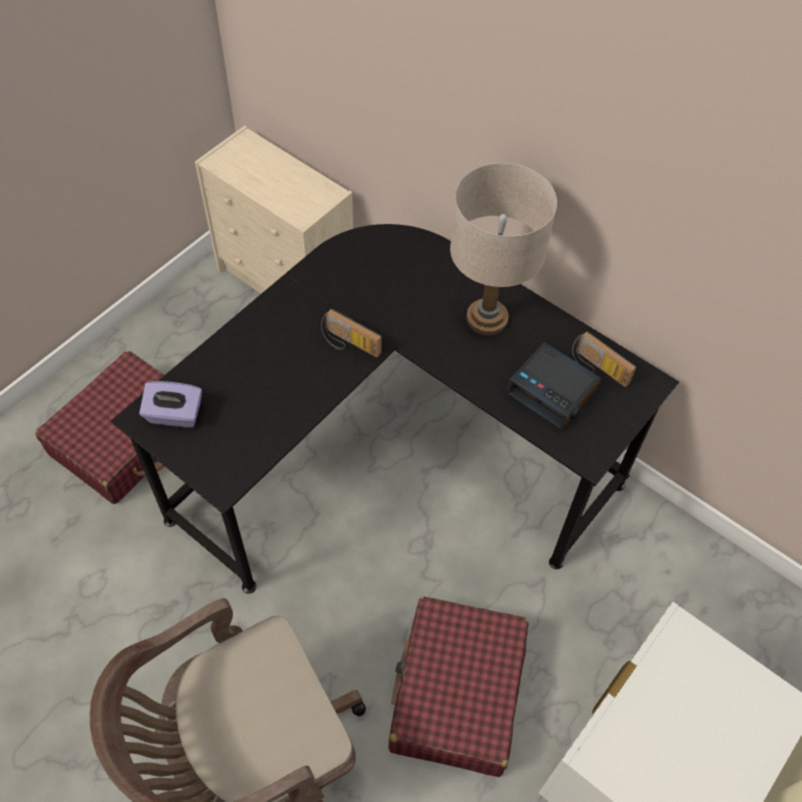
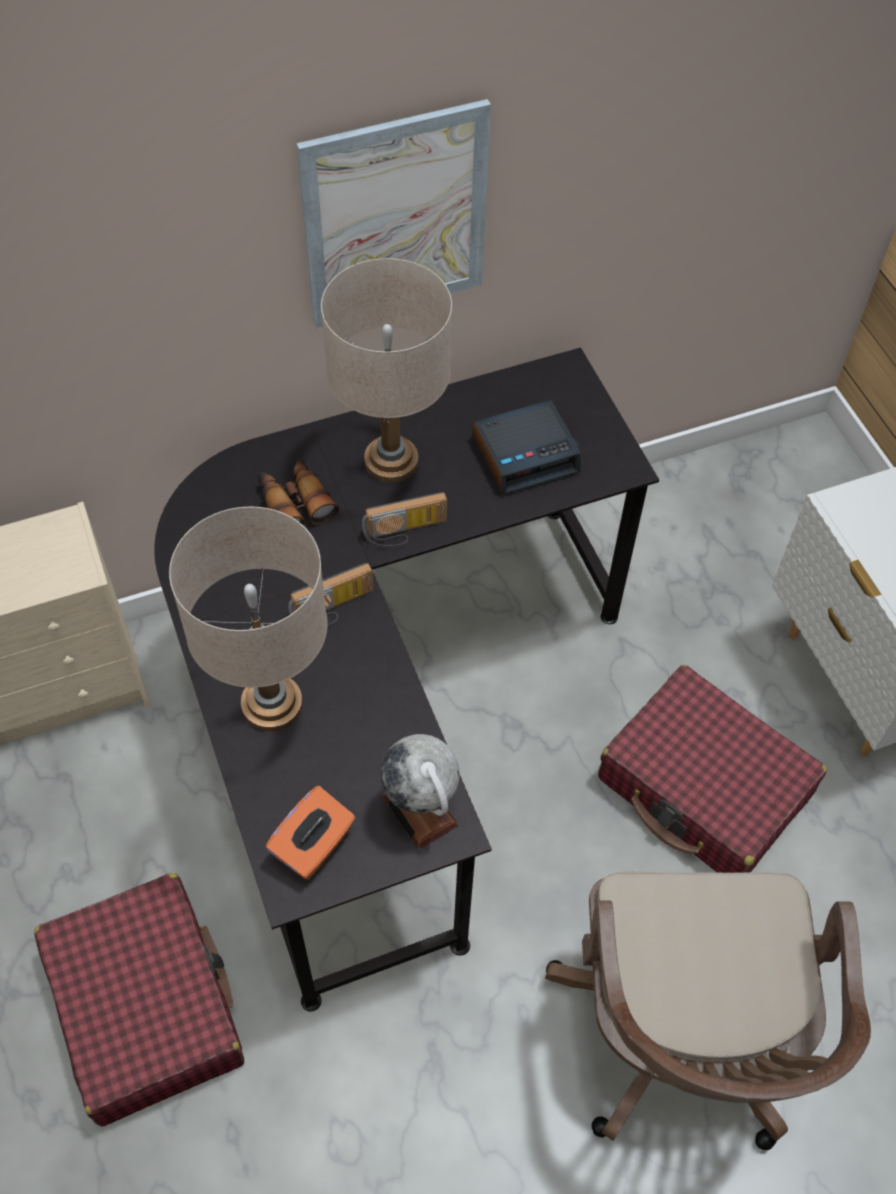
camera: 60 degrees left, 0 degrees up
purple tissue box [139,381,202,428] -> orange tissue box [265,786,355,880]
radio [572,331,636,387] -> radio moved to [362,492,447,548]
none -> beige table lamp [169,507,328,732]
none -> binoculars [258,458,339,526]
none -> picture [296,99,491,329]
none -> globe [380,734,460,849]

